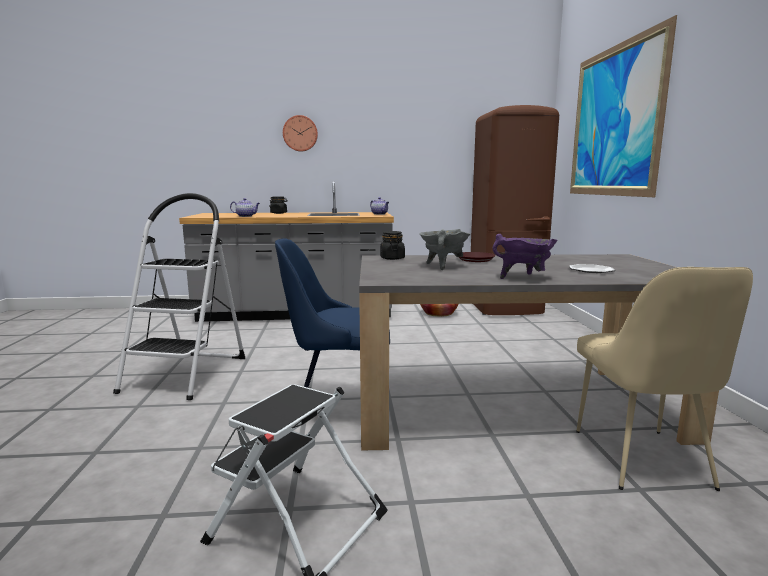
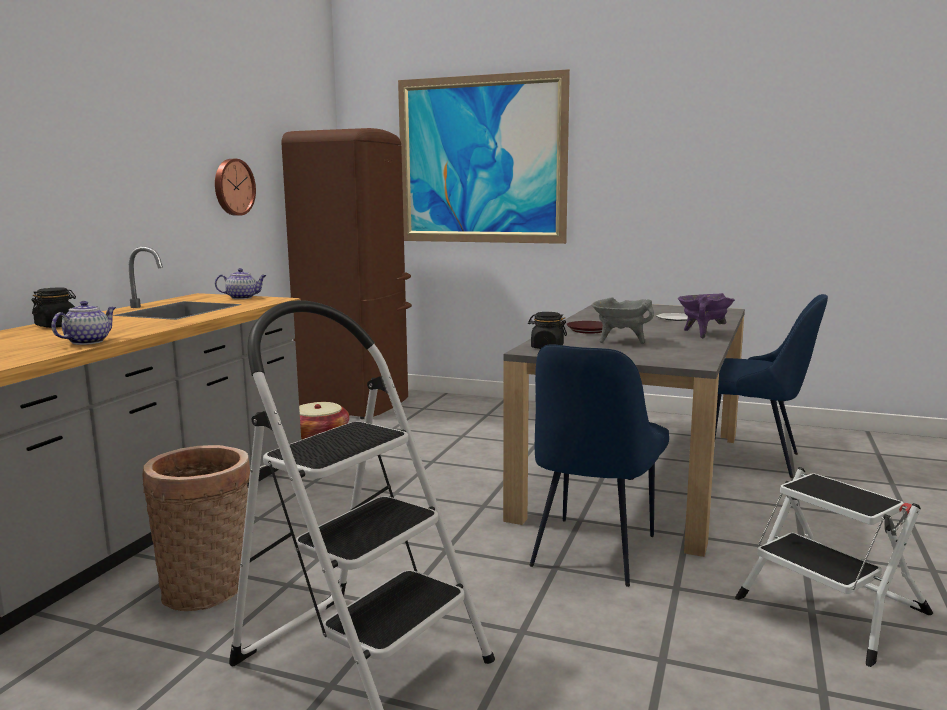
camera: 65 degrees left, 0 degrees up
wall clock [283,115,318,152] -> wall clock moved to [215,159,256,216]
beige chair [576,267,753,491] -> blue chair [715,294,828,478]
none -> basket [142,445,250,611]

